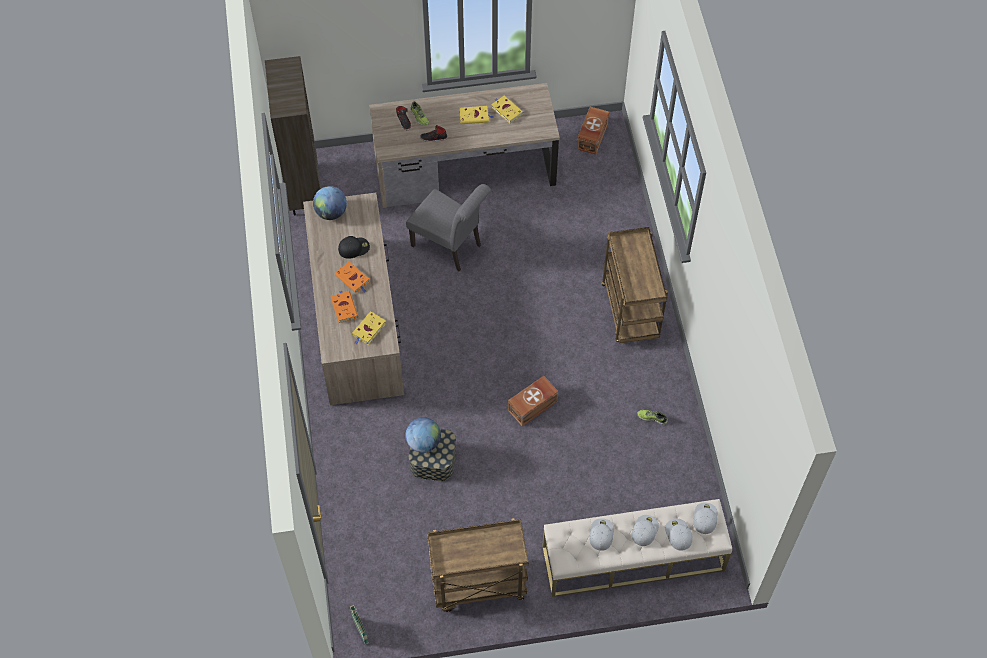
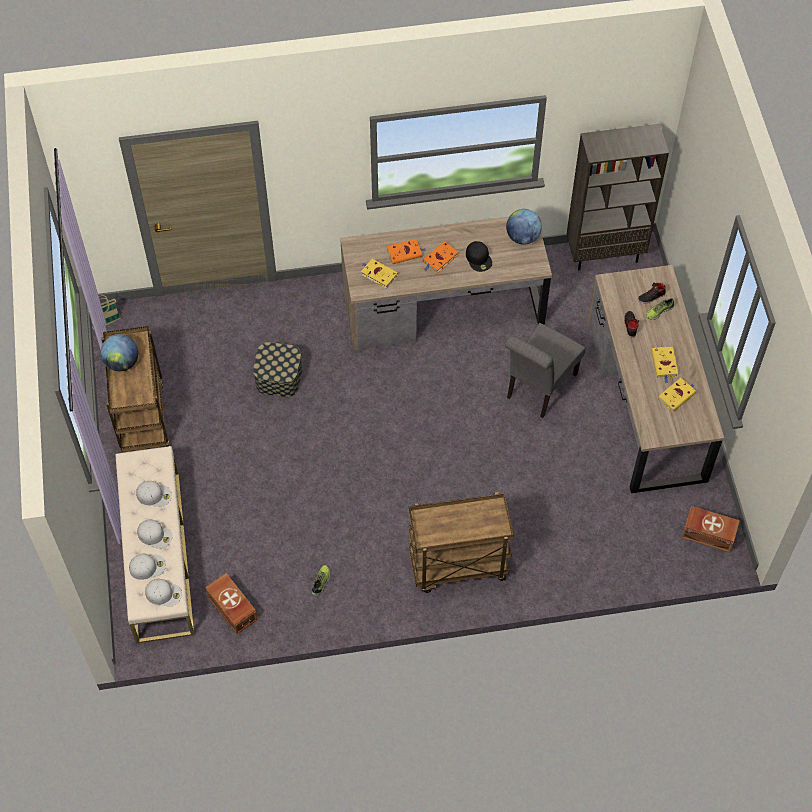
camera: 90 degrees right, 0 degrees up
globe [406,417,441,453] -> globe moved to [101,334,138,371]
brown storage box [508,376,558,426] -> brown storage box moved to [205,573,258,634]

